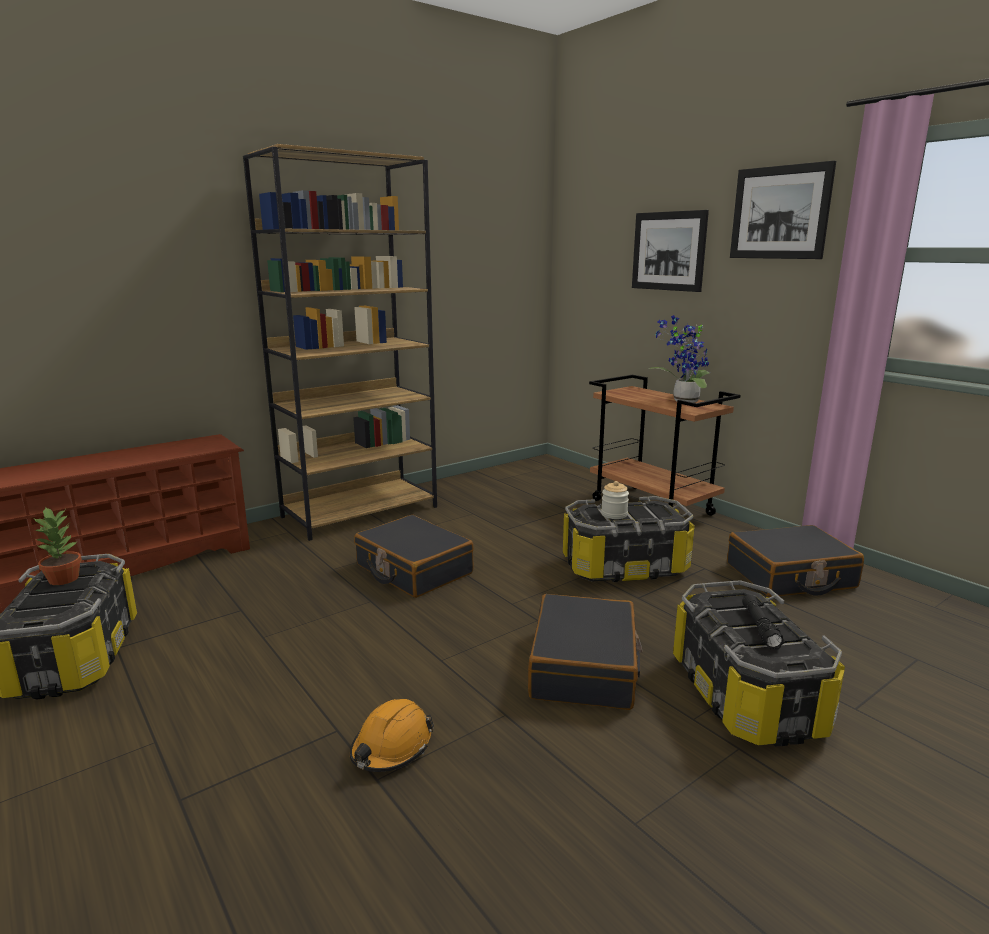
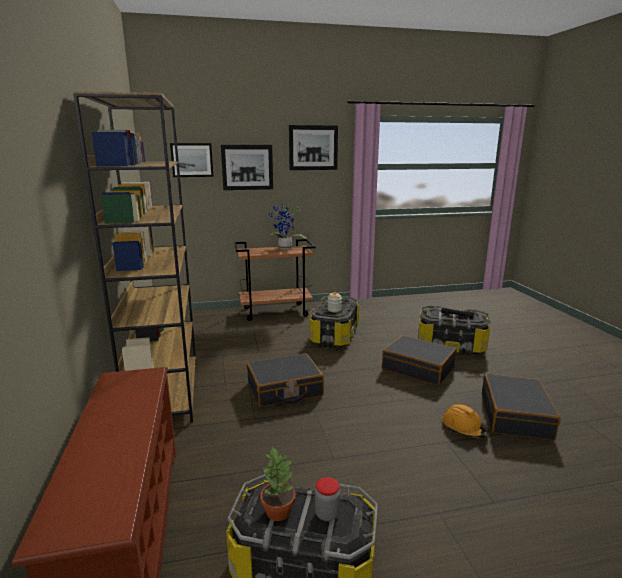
camera: 65 degrees left, 0 degrees up
black suitcase [727,525,864,597] -> black suitcase moved to [482,374,560,441]
none -> picture [170,143,213,177]
none -> jar [315,477,340,521]

